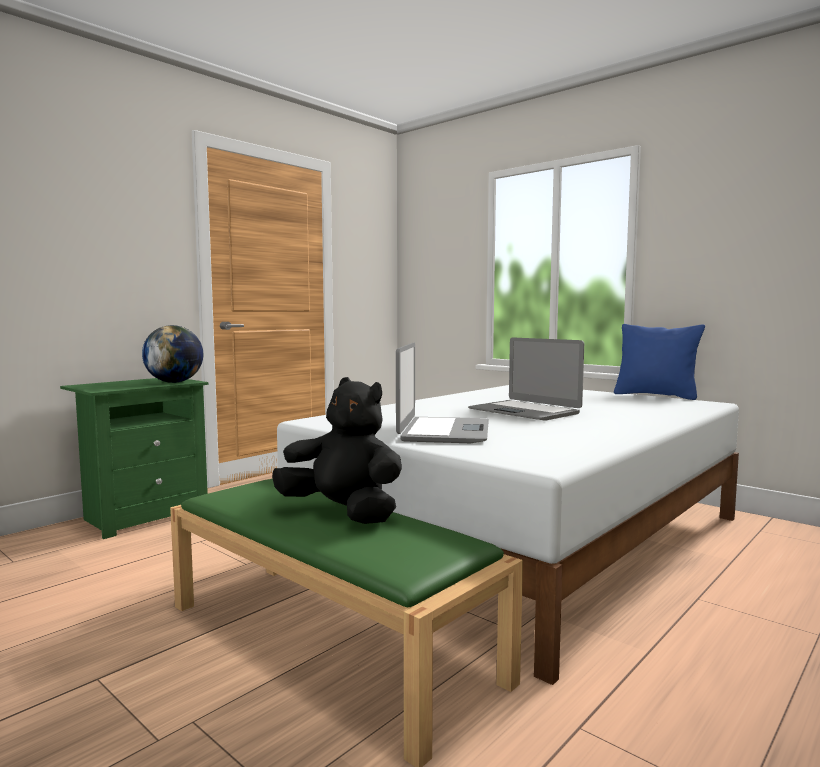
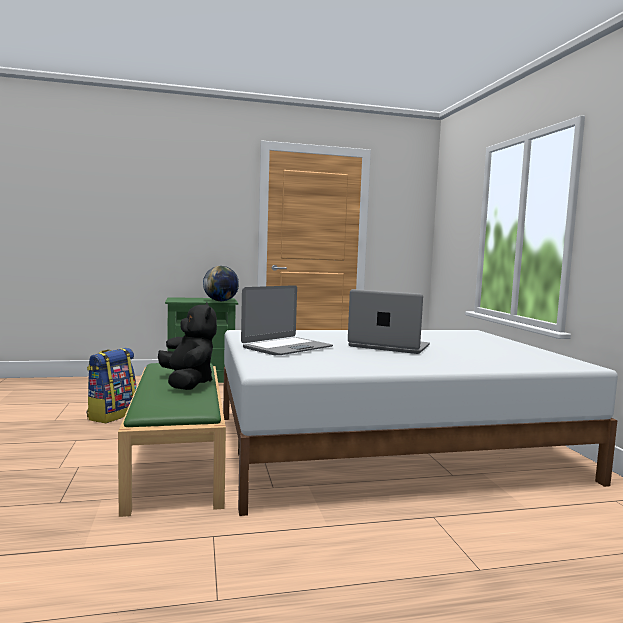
camera: 35 degrees right, 0 degrees up
laptop [468,338,584,421] -> laptop turned 120 degrees clockwise [348,289,430,354]
blue pillow [614,324,705,400] -> none
none -> backpack [87,348,137,423]

